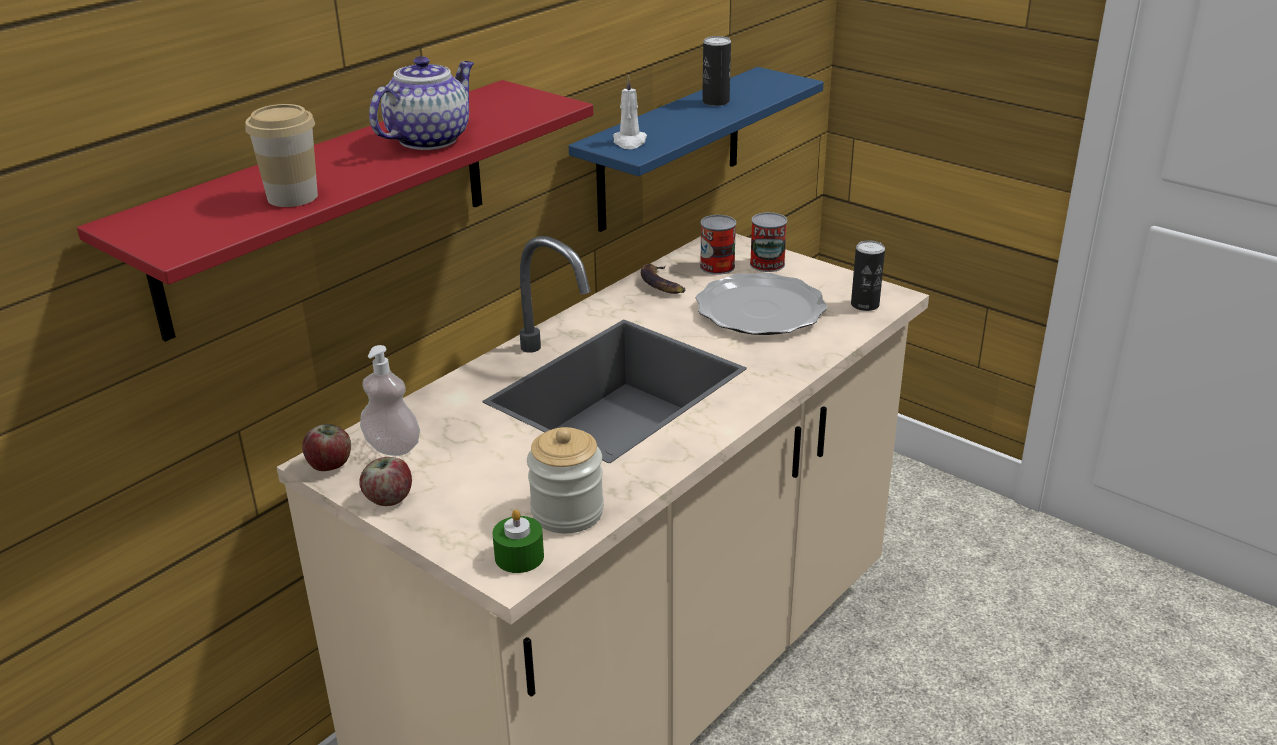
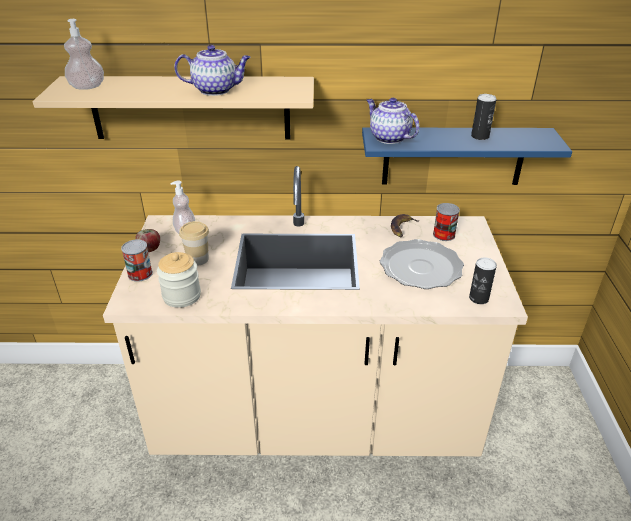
camera: 50 degrees right, 5 degrees up
red shelf [77,80,593,342] -> beige shelf [33,76,314,140]
cup [245,104,318,207] -> cup moved to [179,221,209,266]
apple [302,424,351,471] -> none
green candle [493,509,544,573] -> none
white candle [613,75,647,149] -> teapot [367,98,420,144]
can [750,212,787,272] -> can moved to [121,240,153,282]
none -> soap dispenser [64,19,104,90]

